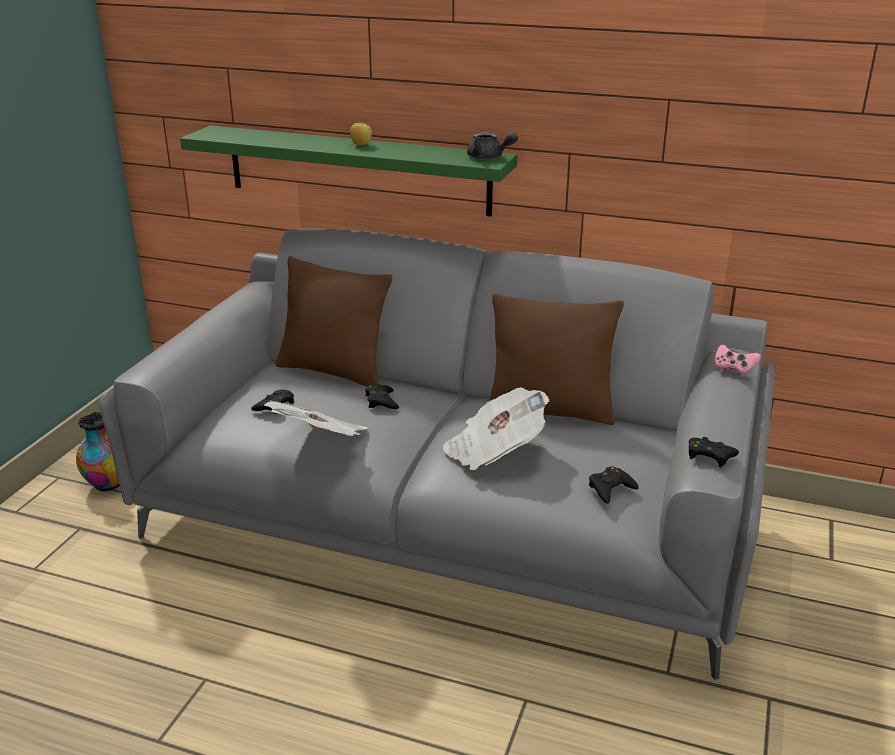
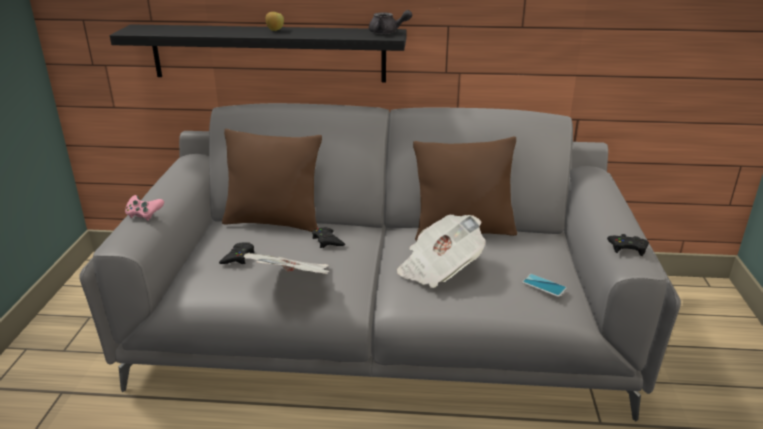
camera: 15 degrees left, 0 degrees up
vase [76,412,120,492] -> none
green shelf [180,125,518,217] -> black shelf [110,24,407,82]
black game controller [589,466,639,504] -> phone [522,274,567,297]
pink game controller [715,345,761,377] -> pink game controller moved to [125,195,164,221]

